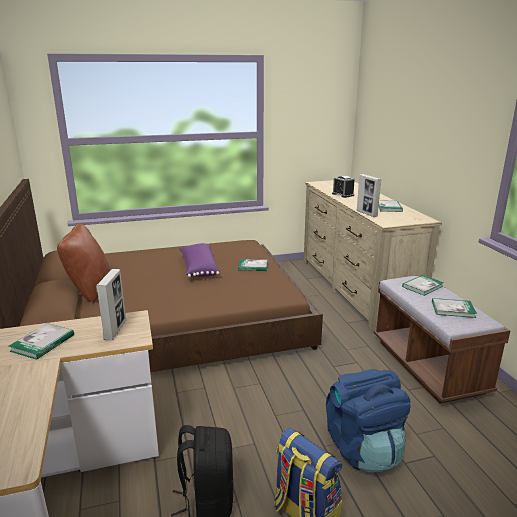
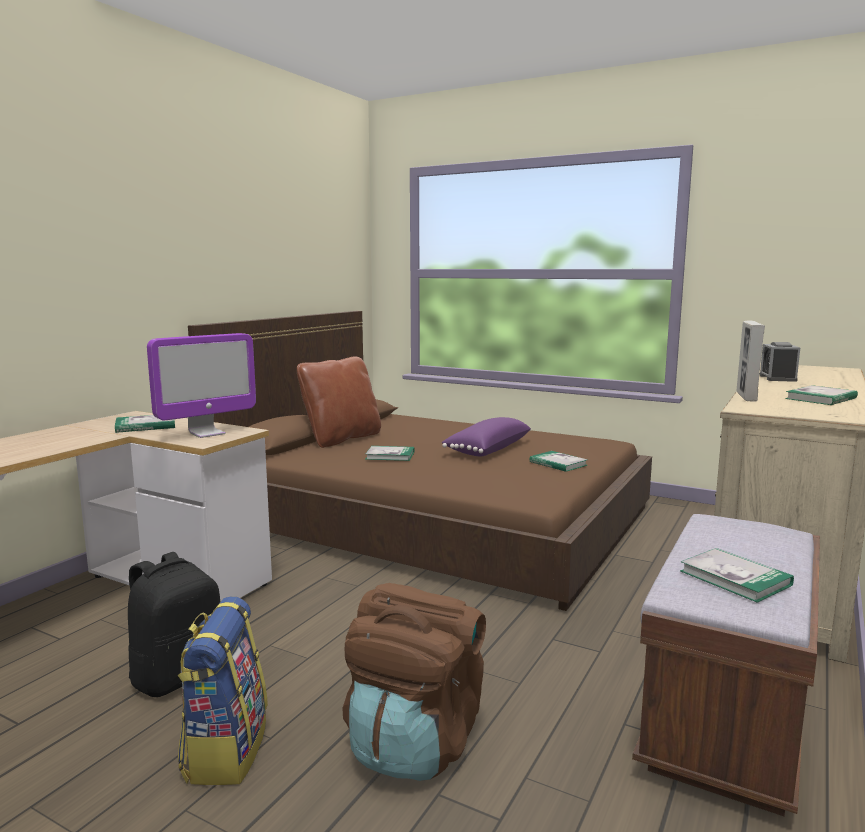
camera: 45 degrees right, 10 degrees down
picture frame [96,269,126,341] -> monitor [147,333,256,438]
blue backpack [326,369,411,472] -> brown backpack [342,583,486,781]
book [402,275,444,296] -> book moved to [365,446,414,461]

